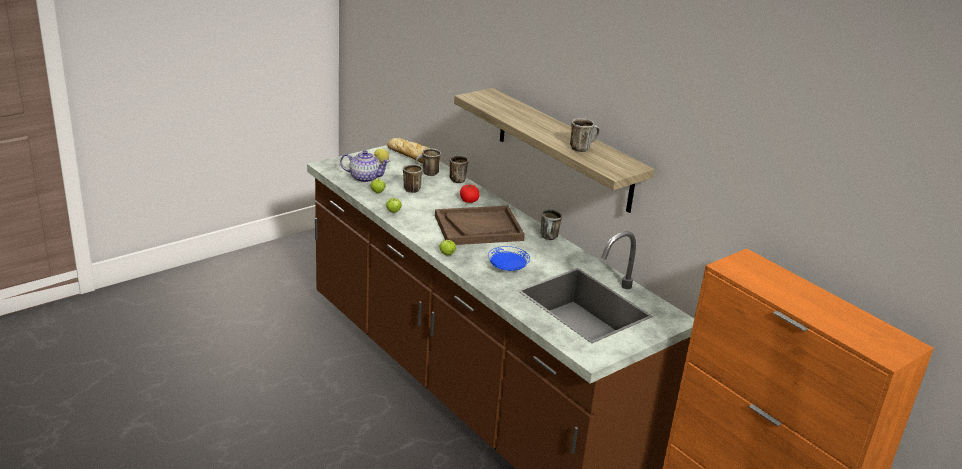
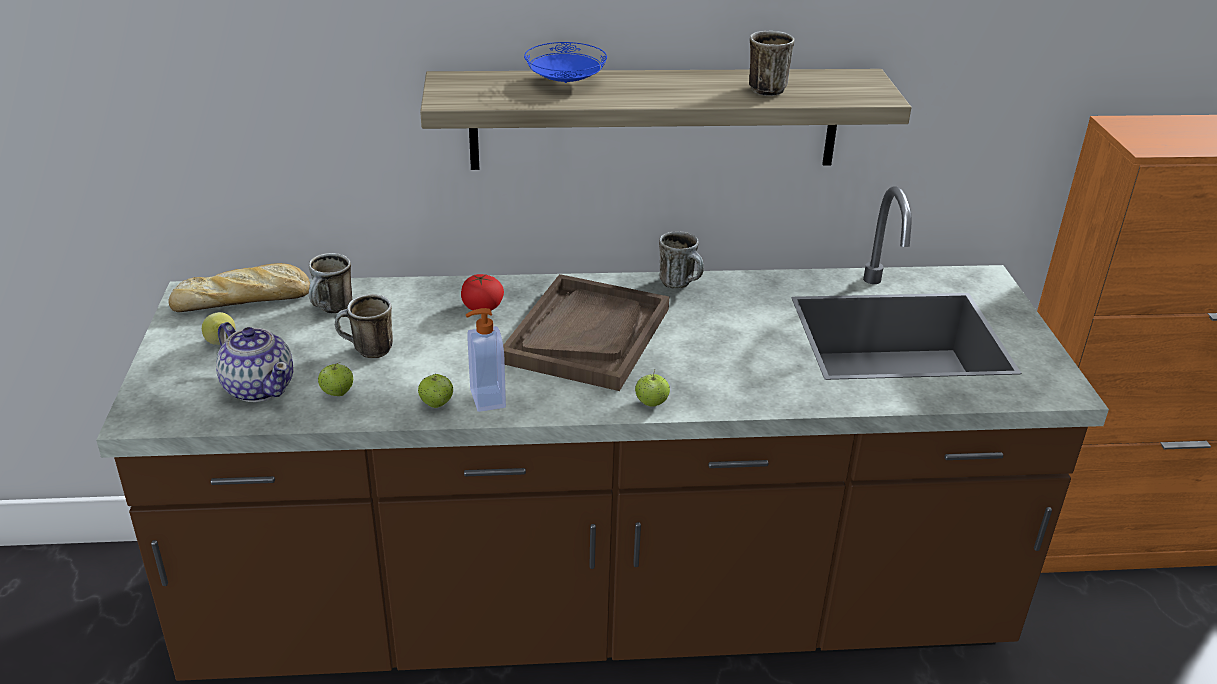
camera: 55 degrees left, 5 degrees up
teapot [340,150,390,183] -> teapot turned 90 degrees clockwise [216,322,293,402]
mug [450,155,469,183] -> none
blue plate [488,246,530,271] -> blue plate moved to [524,42,607,83]
none -> soap dispenser [466,308,506,412]

